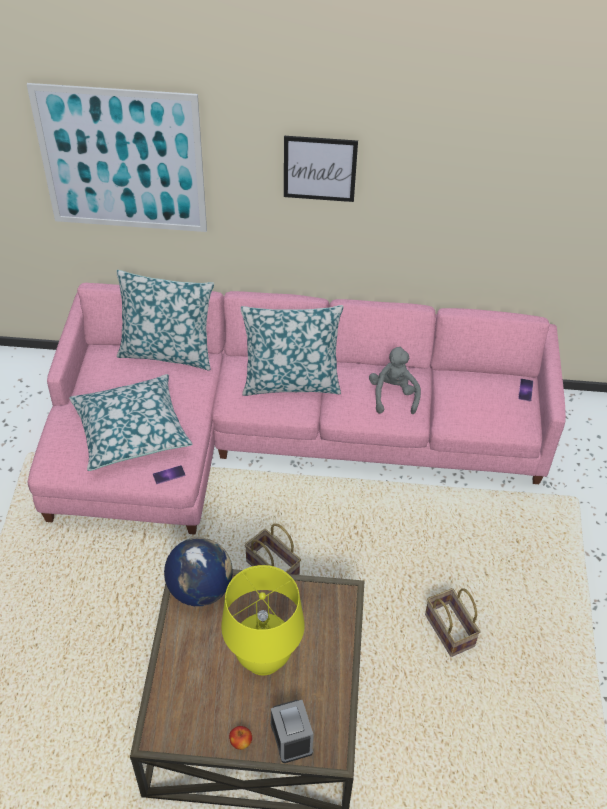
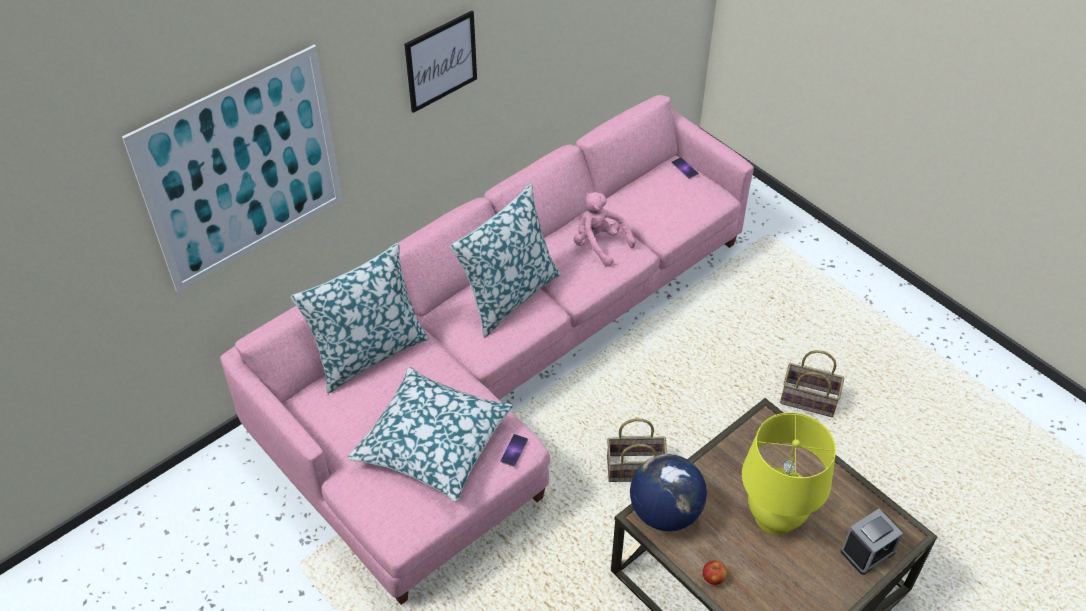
camera: 45 degrees left, 0 degrees up
apple [229,726,252,750] -> apple moved to [703,561,727,585]
alarm clock [270,700,313,763] -> alarm clock turned 120 degrees clockwise [841,509,903,575]
grey plush toy [369,346,421,414] -> pink plush toy [574,192,635,267]

